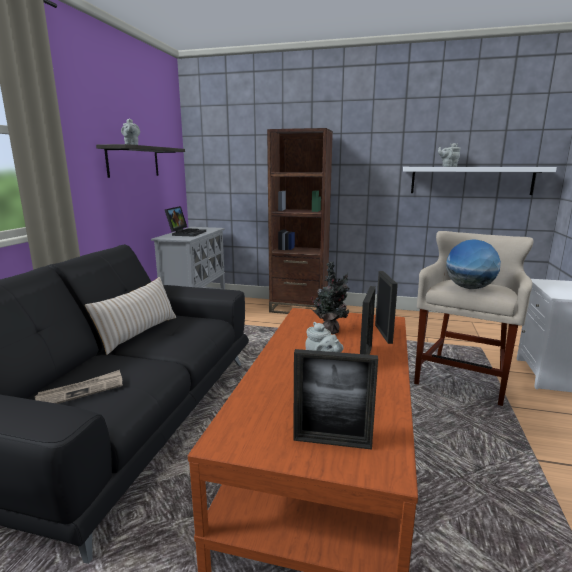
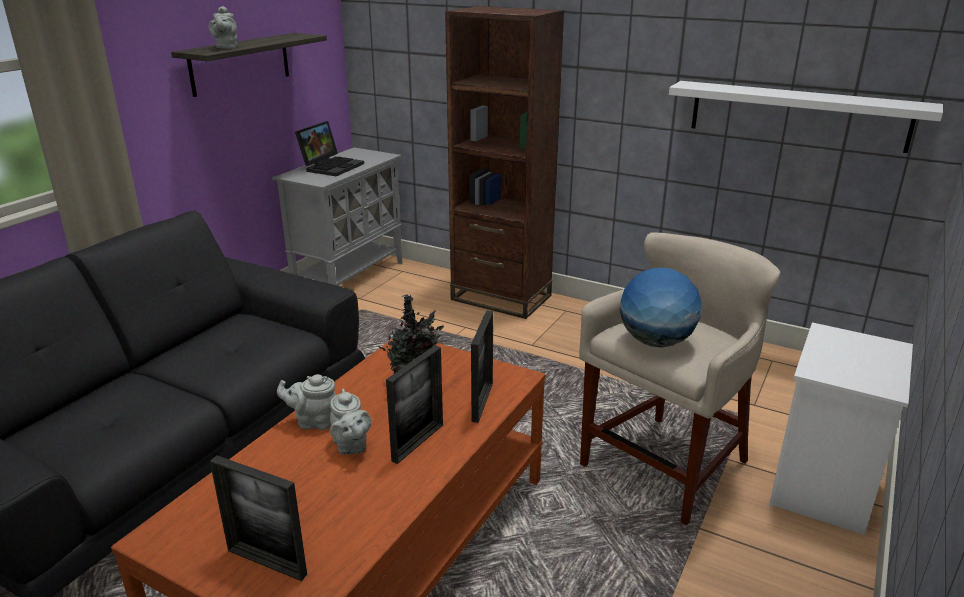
camera: 15 degrees right, 10 degrees up
newspaper [35,370,123,404] -> none
beige pillow [85,277,176,355] -> none
grey teapot [438,143,461,167] -> grey teapot moved to [277,374,336,430]

